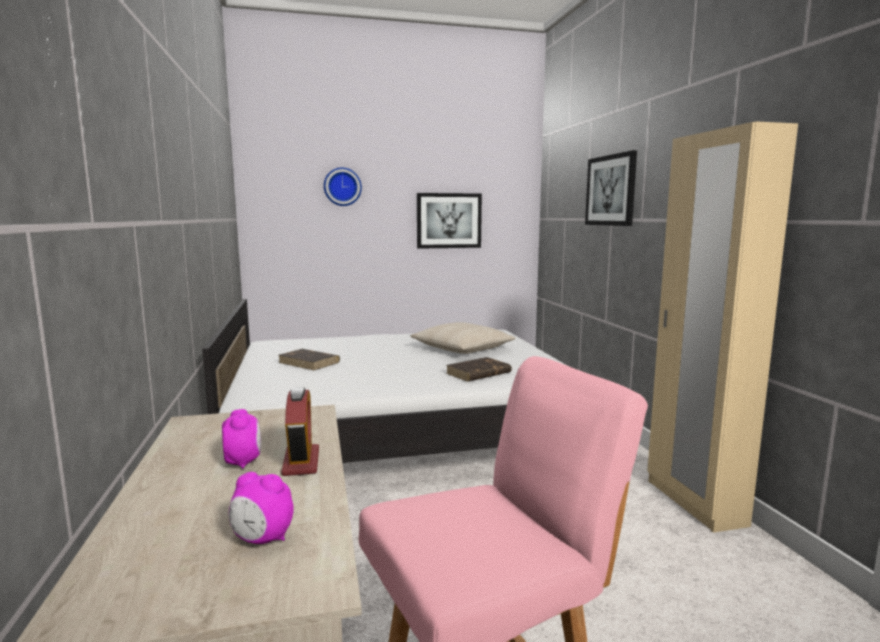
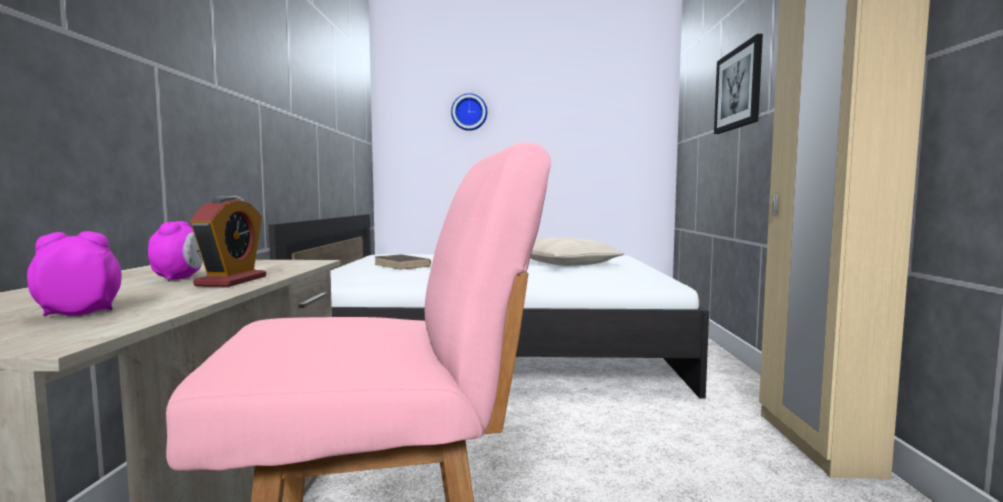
camera: 15 degrees right, 5 degrees down
alarm clock [229,472,294,544] -> alarm clock turned 120 degrees clockwise [27,231,122,316]
picture [417,193,482,249] -> none
brown book [446,357,512,382] -> none

